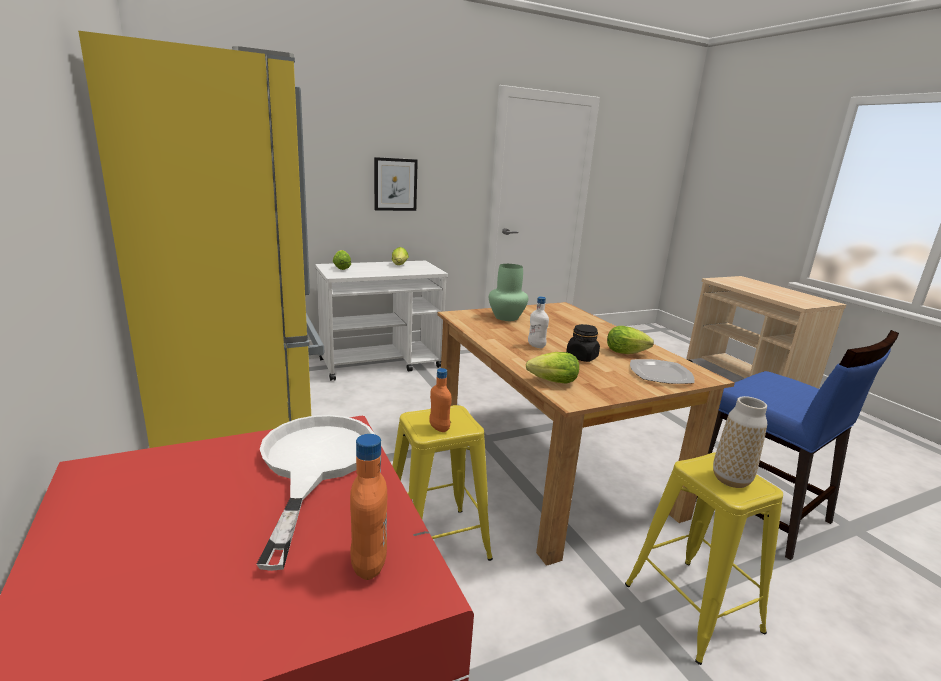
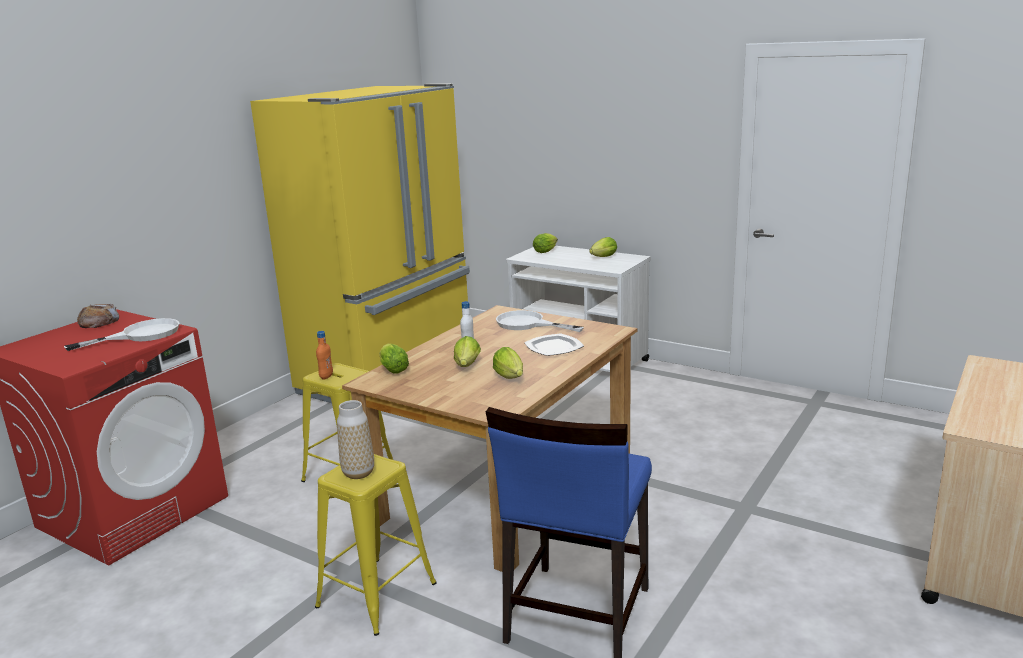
camera: 60 degrees right, 0 degrees up
orange bottle [350,434,387,580] -> none
picture [374,157,418,211] -> none
green vase [489,264,528,321] -> white frying pan [496,310,584,332]
black jar [566,324,600,362] -> lettuce [454,336,481,367]
plate [630,359,695,384] -> plate moved to [524,333,584,356]
none -> bread [77,304,119,328]

